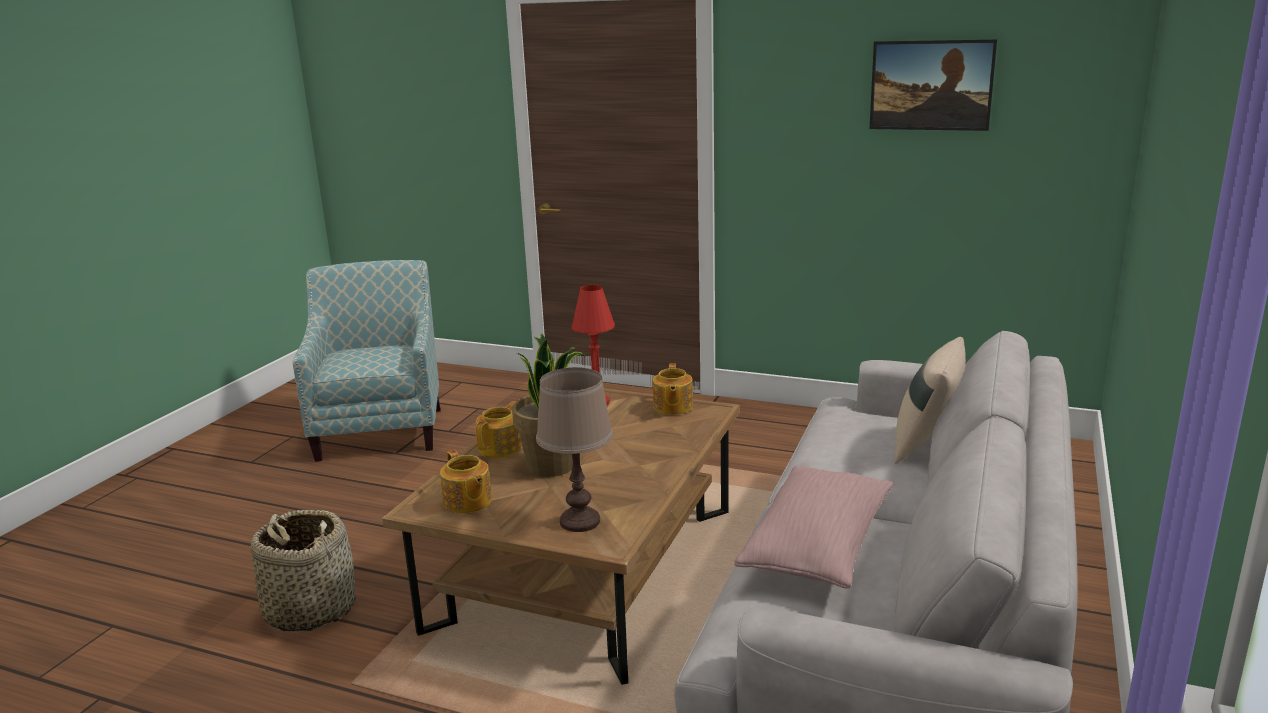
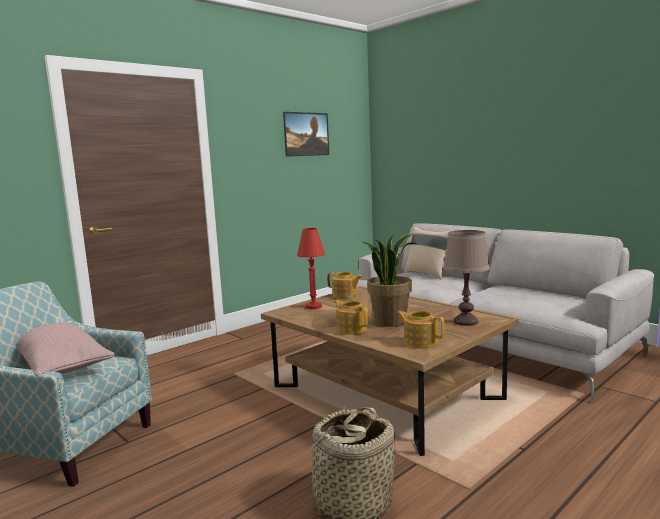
camera: 65 degrees left, 10 degrees down
teapot [440,450,492,514] -> teapot turned 135 degrees counterclockwise [396,311,445,348]
pink pillow [734,466,893,588] -> pink pillow moved to [17,323,115,378]

